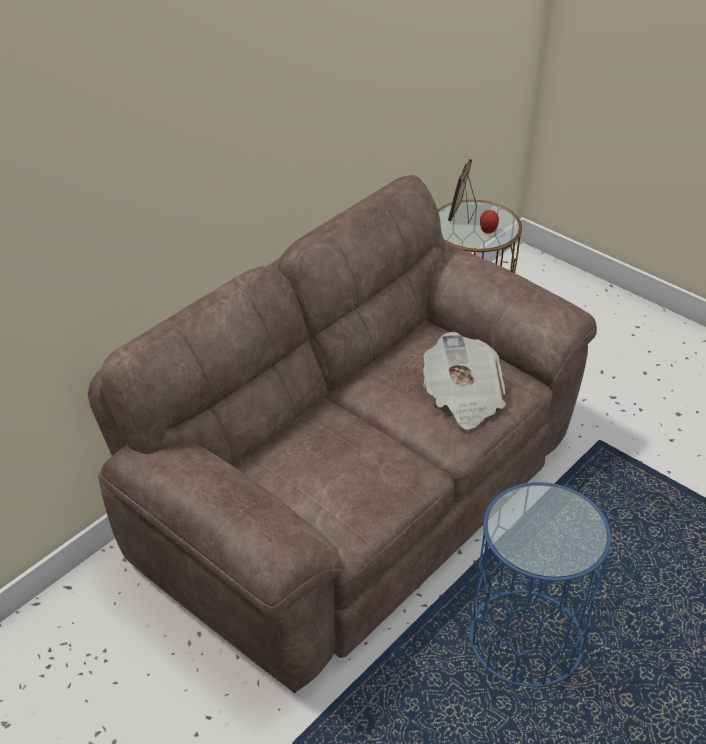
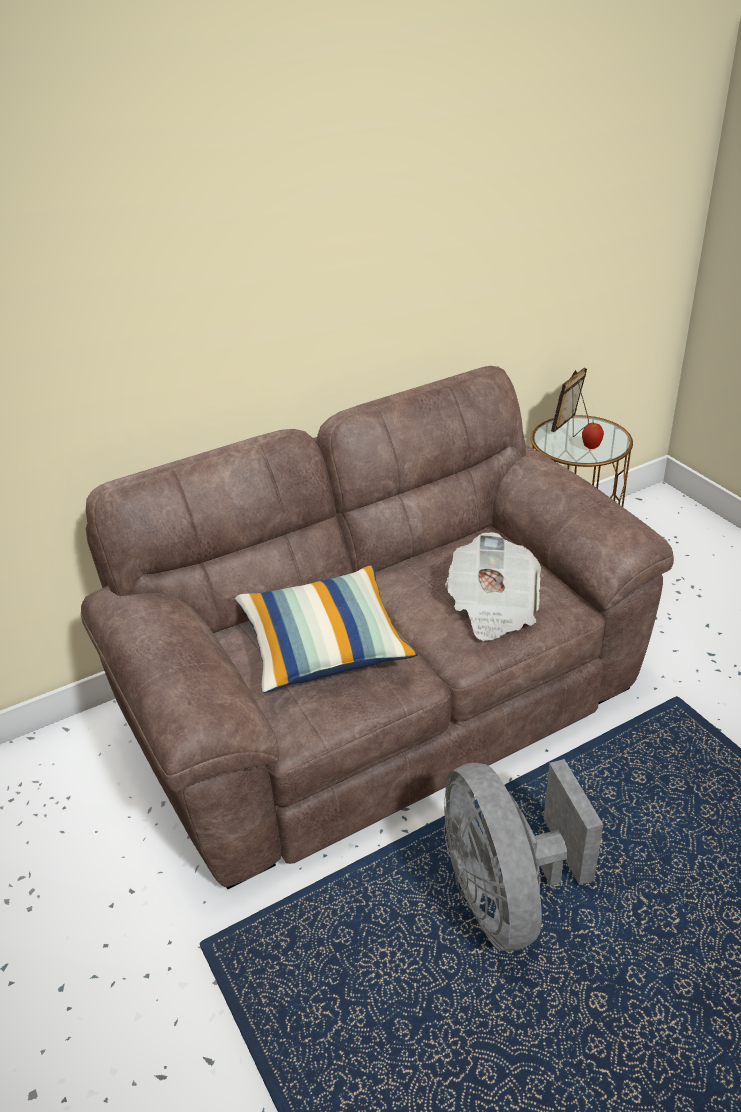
camera: 20 degrees right, 5 degrees down
blue side table [470,482,611,687] -> grey fan [444,759,603,951]
none -> pillow [235,565,418,693]

